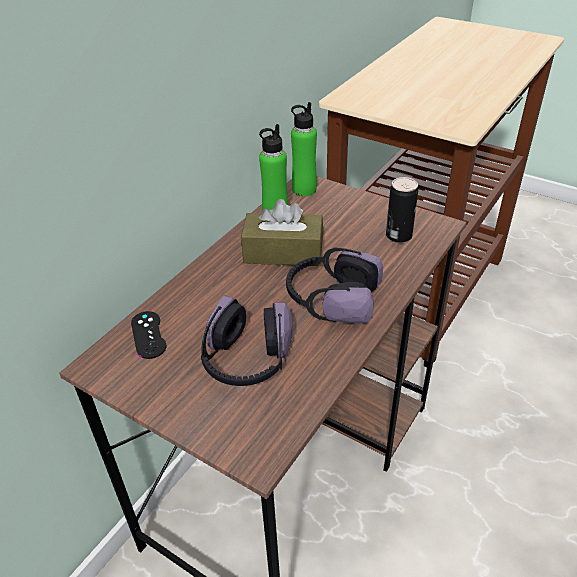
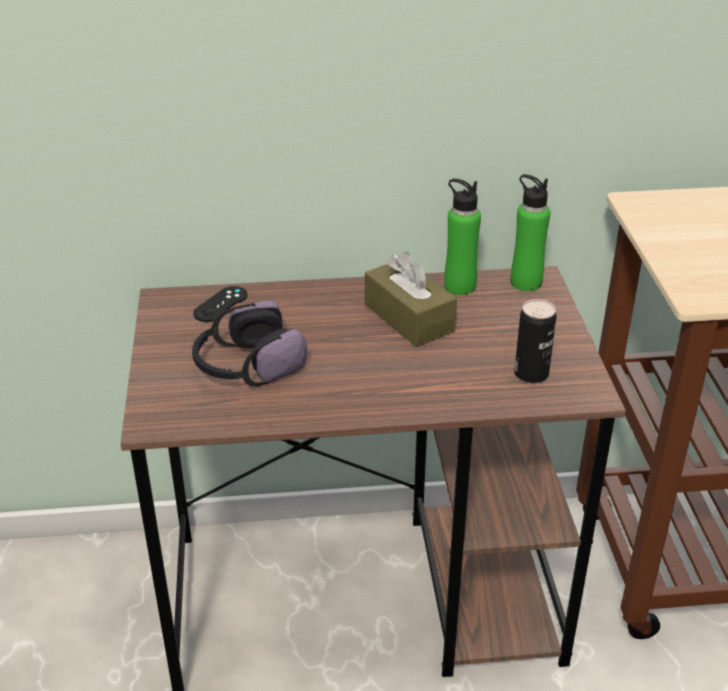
camera: 50 degrees right, 5 degrees down
headphones [286,247,383,324] -> none

